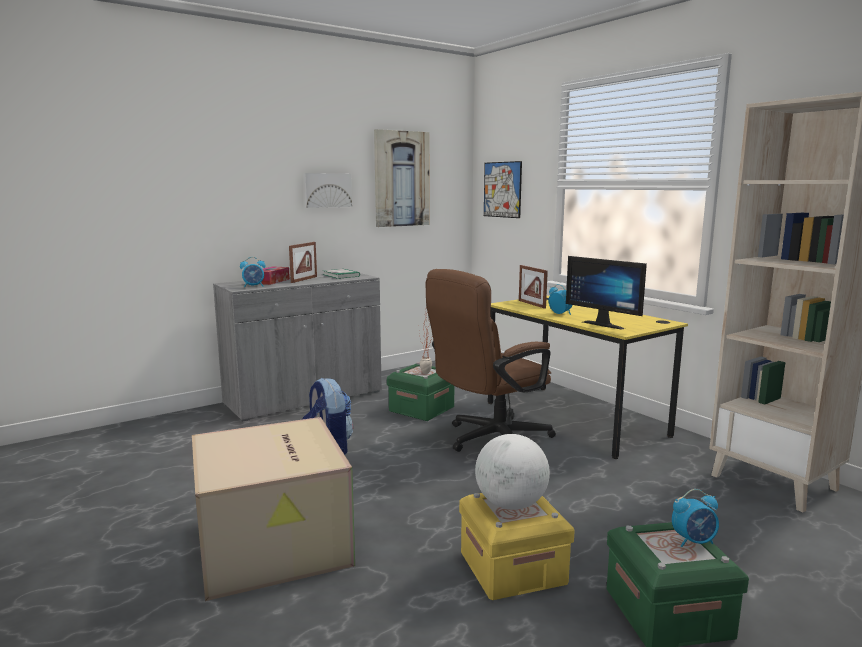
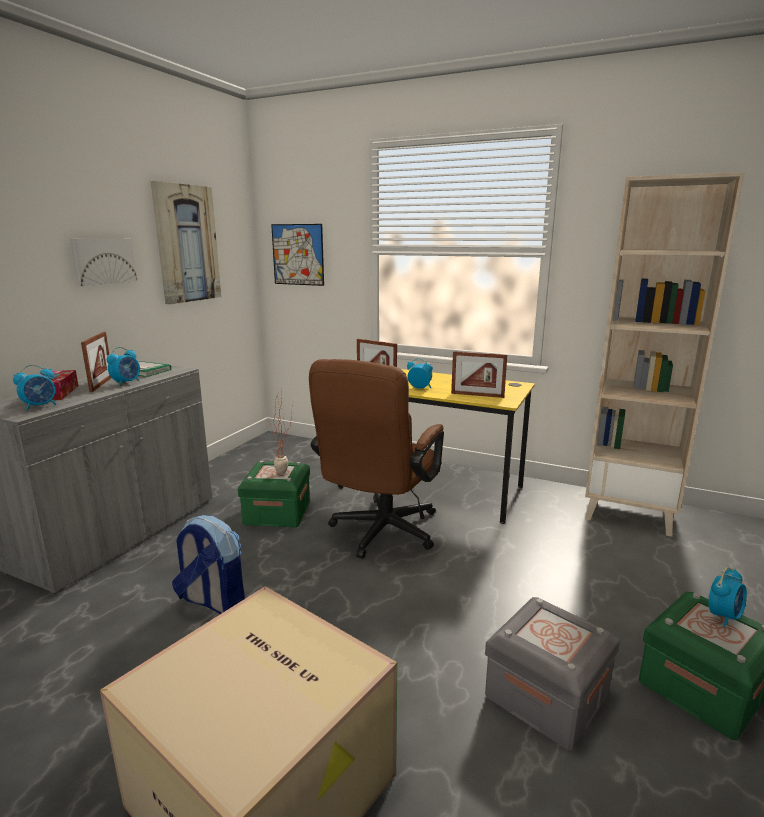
camera: 30 degrees left, 5 degrees up
yellow storage box [459,493,575,600] -> grey storage box [485,597,620,750]
globe [475,434,550,510] -> none
monitor [566,256,647,330] -> picture frame [451,351,507,398]
none -> alarm clock [107,347,140,386]

